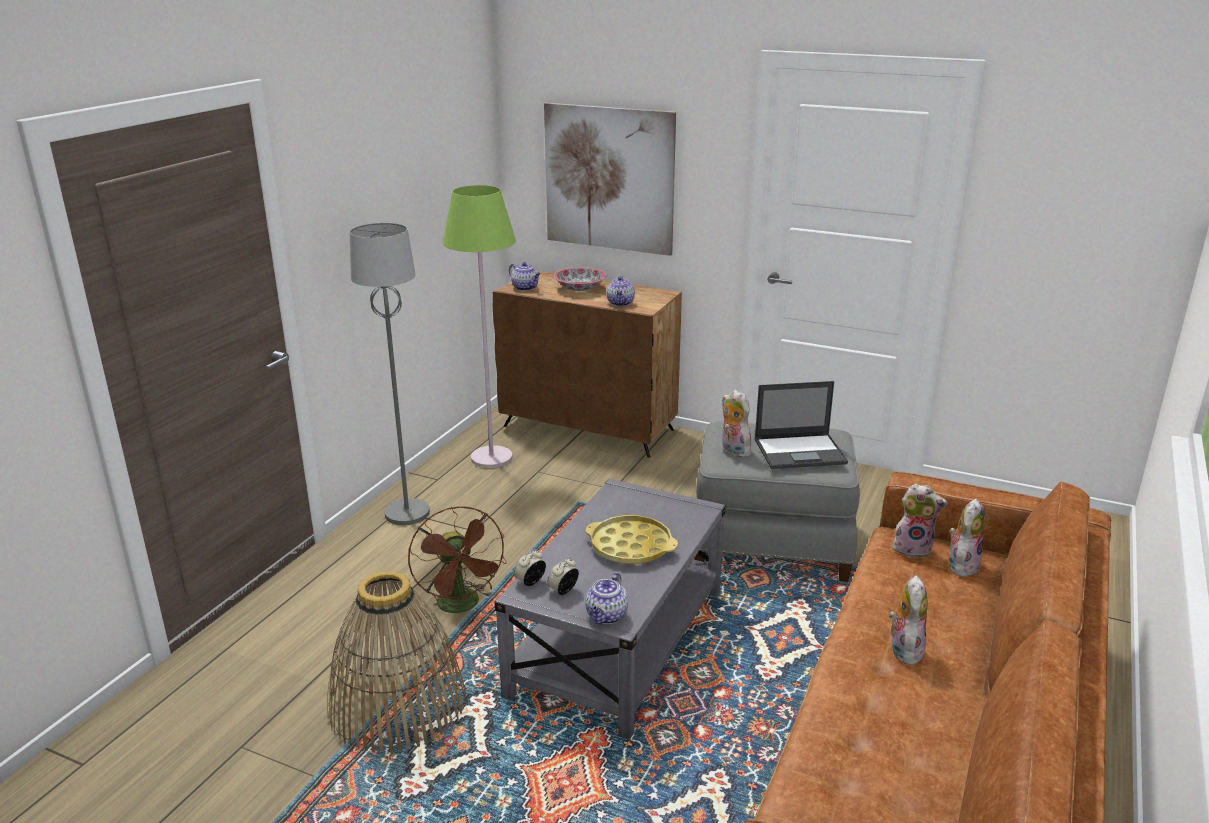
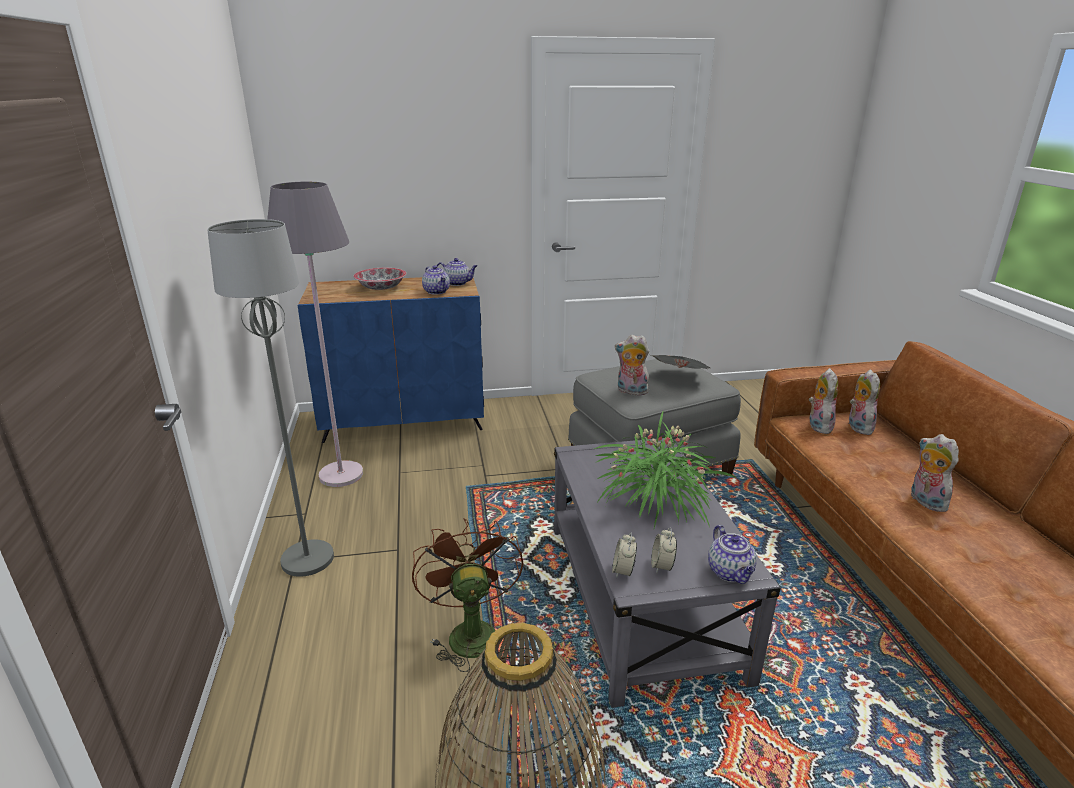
camera: 35 degrees left, 0 degrees up
brown fan [408,506,507,619] -> brown fan turned 135 degrees counterclockwise [412,518,523,672]
green floor lamp [442,185,516,468] -> grey floor lamp [267,182,363,487]
brown cabinet [492,271,682,458] -> blue cabinet [298,277,484,443]
teapot [509,262,541,291] -> teapot moved to [436,258,478,286]
picture [544,103,676,256] -> none
yellow tray [585,515,678,564] -> potted plant [594,410,737,528]
laptop [755,381,848,469] -> newspaper [651,355,710,369]
plush toy [893,484,947,558] -> plush toy turned 60 degrees counterclockwise [808,368,838,434]

